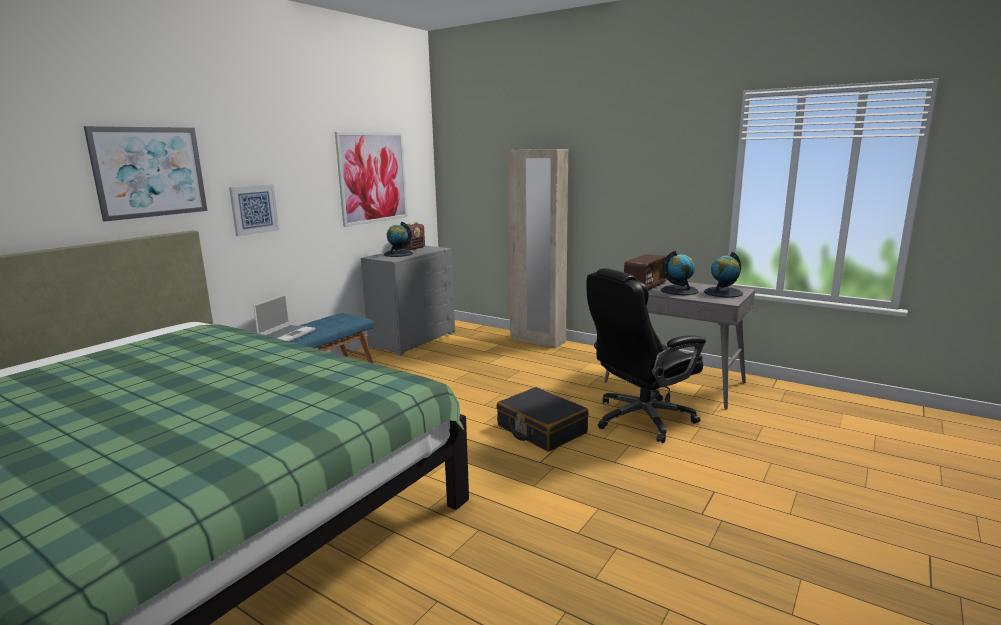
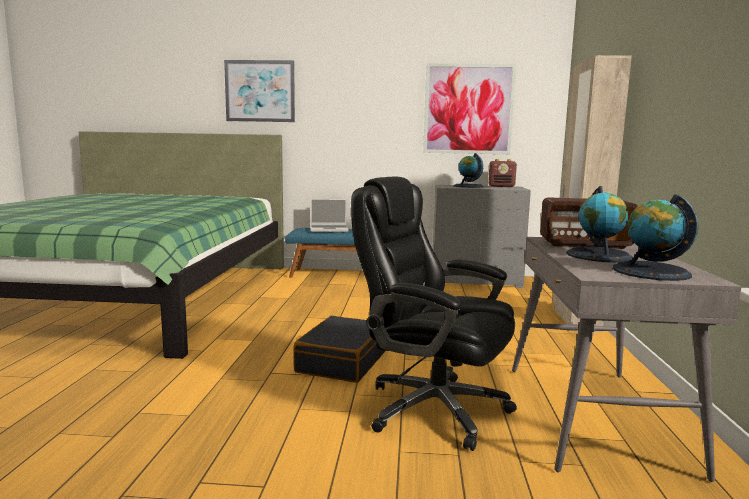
camera: 60 degrees right, 5 degrees down
picture [229,184,279,236] -> none

